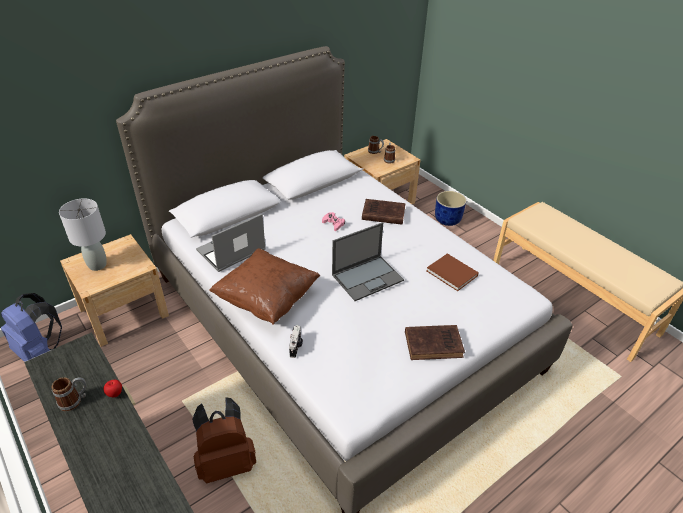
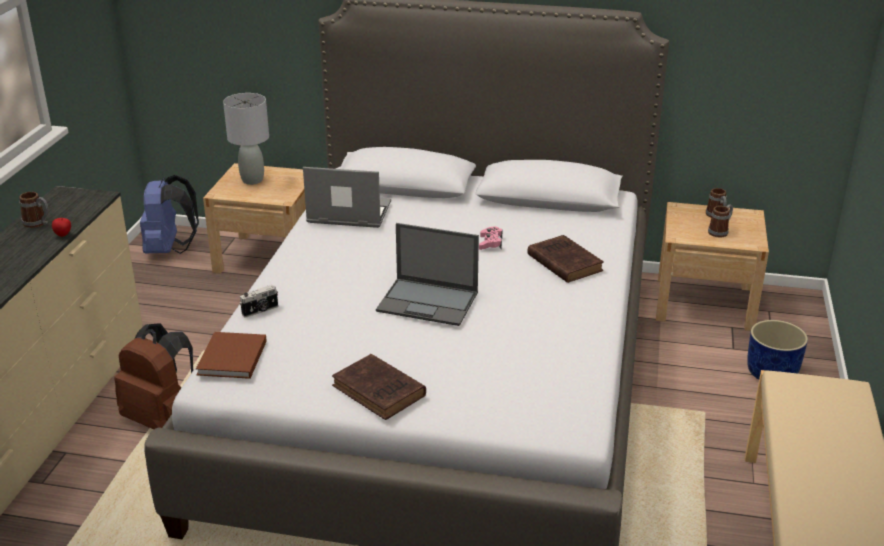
camera: 50 degrees right, 10 degrees down
brown pillow [209,248,320,325] -> none
brown book [427,253,479,291] -> brown book moved to [196,332,267,379]

